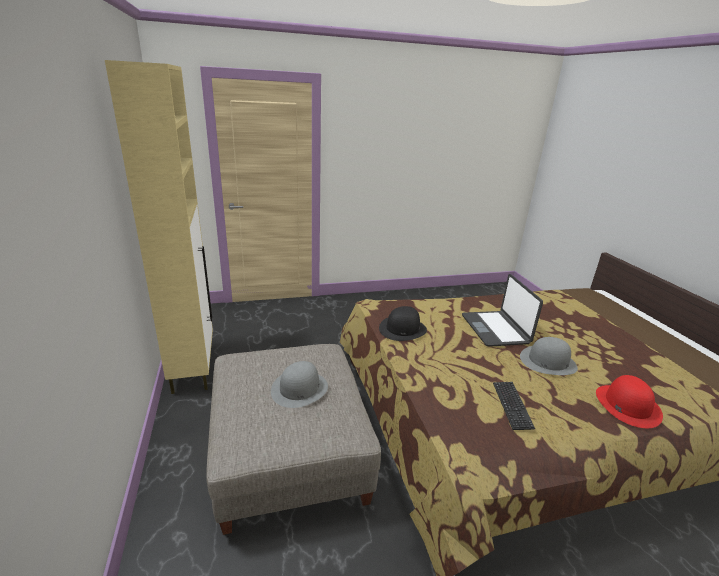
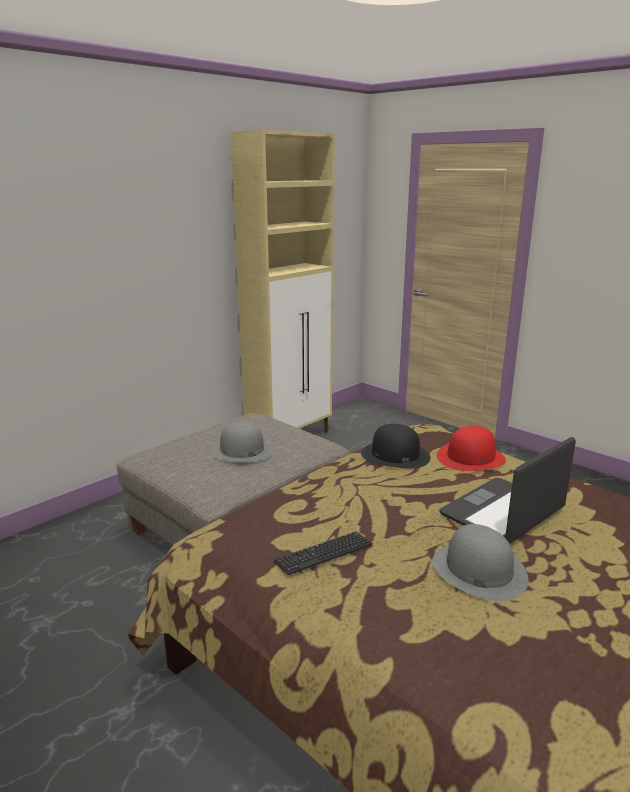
camera: 60 degrees right, 5 degrees down
red hat [596,375,663,428] -> red hat moved to [437,426,506,471]

